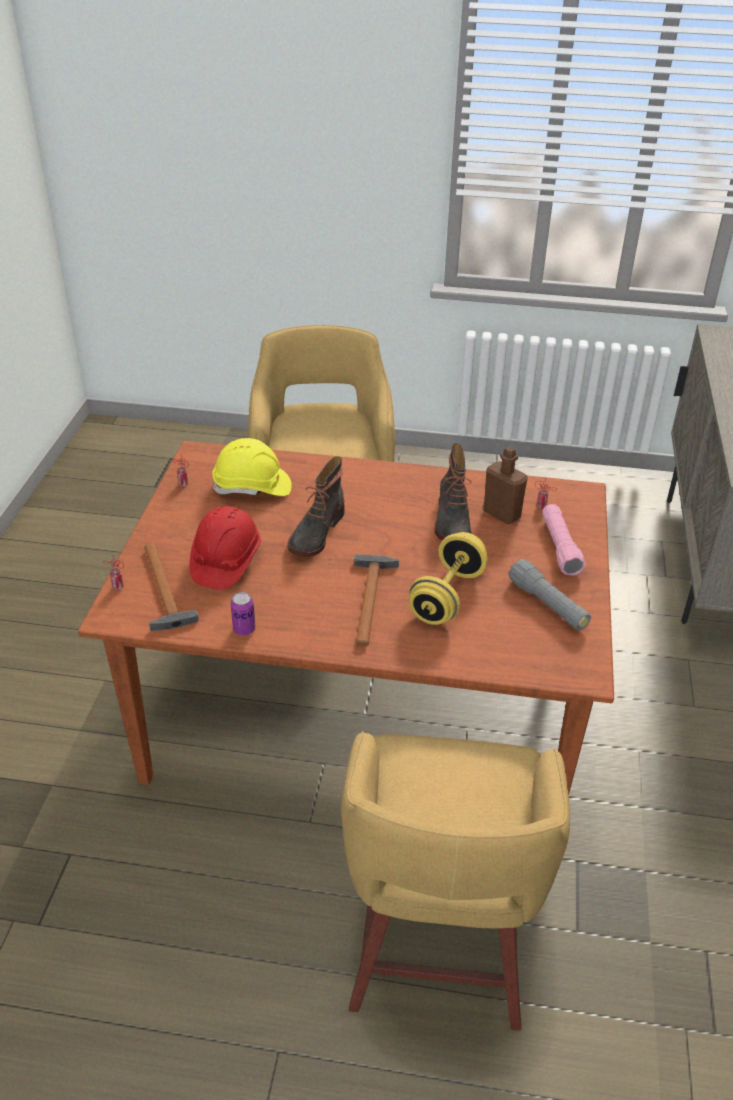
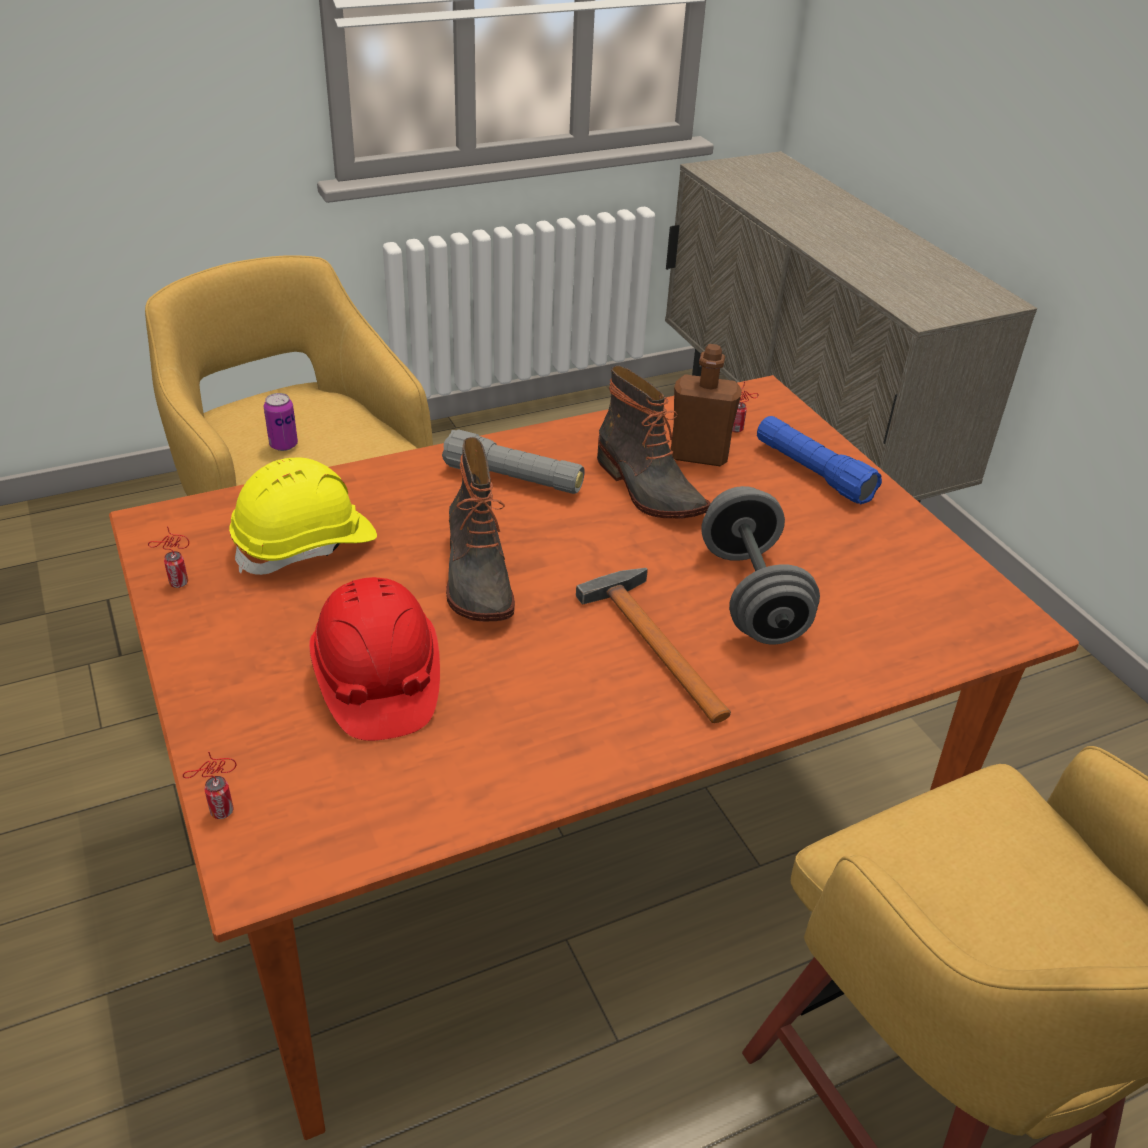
camera: 35 degrees left, 0 degrees up
hammer [144,543,199,631] -> none
can [231,592,255,636] -> can moved to [264,393,298,451]
yellow dumbbell [409,532,488,625] -> grey dumbbell [701,486,820,644]
grey flashlight [508,559,591,630] -> grey flashlight moved to [442,429,585,494]
pink flashlight [542,504,585,576] -> blue flashlight [757,416,882,504]

